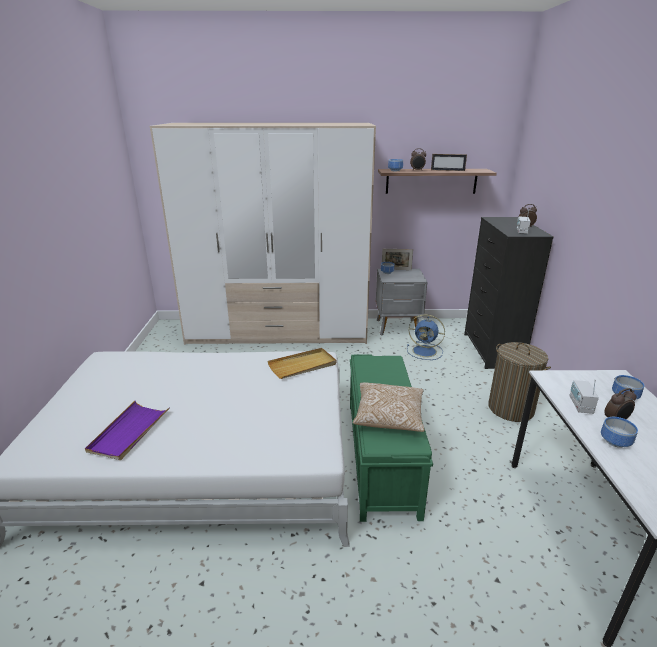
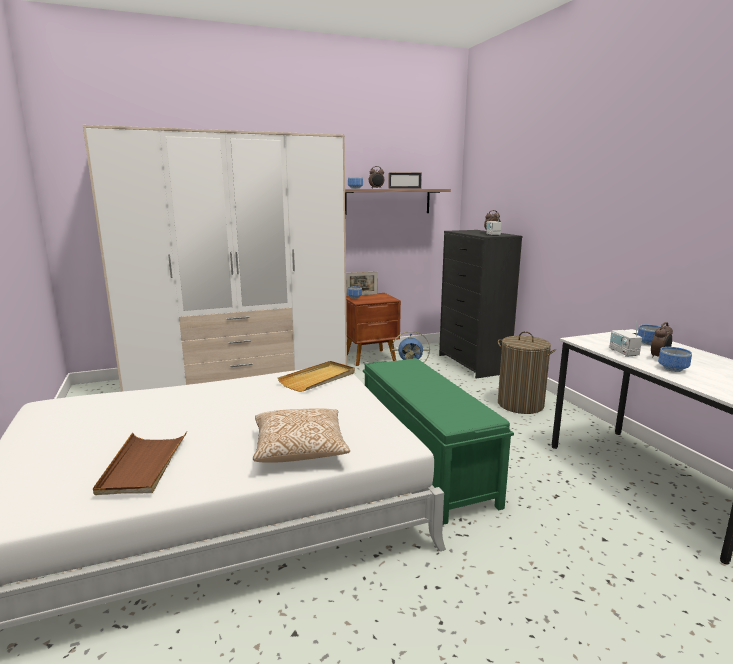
camera: 20 degrees left, 10 degrees down
purple tray [85,401,170,460] -> brown tray [93,431,187,495]
pillow [353,383,425,432] -> pillow moved to [253,408,350,463]
grey nightstand [376,269,427,335] -> brown nightstand [346,293,401,366]

